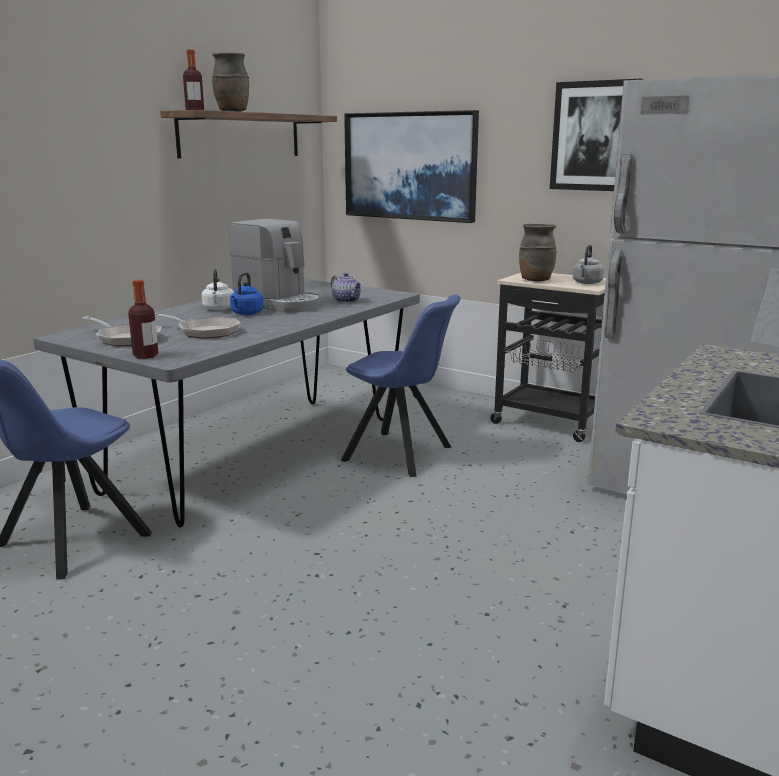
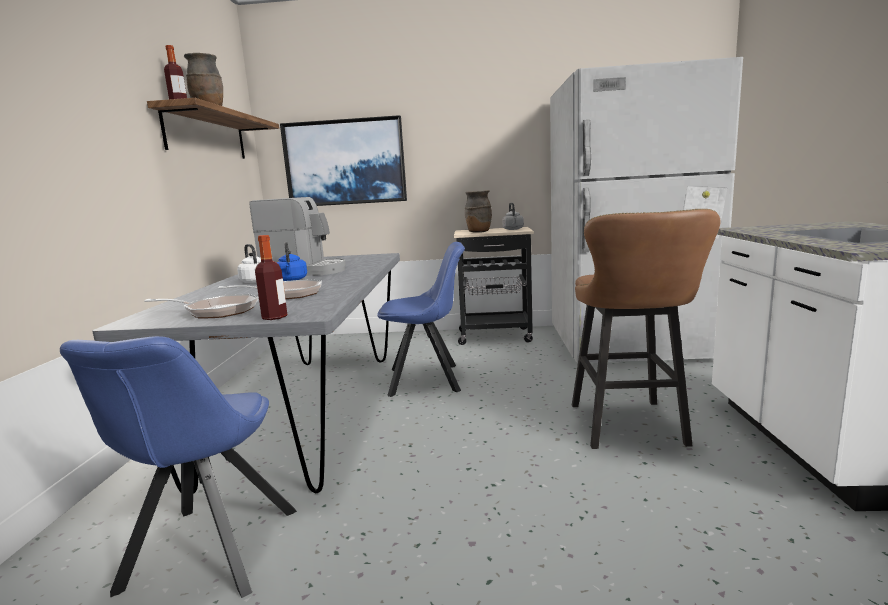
camera: 30 degrees left, 5 degrees down
teapot [331,273,362,303] -> none
picture [550,79,643,191] -> none
none -> brown stool [572,209,721,449]

